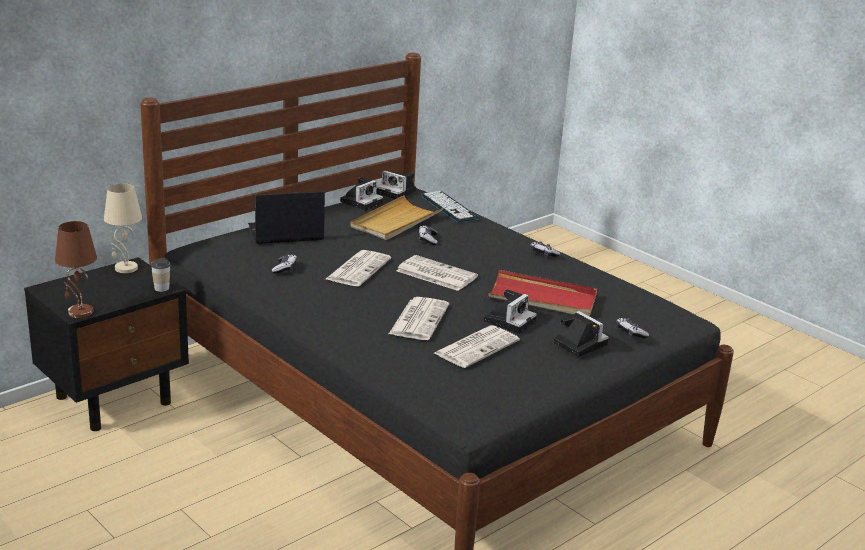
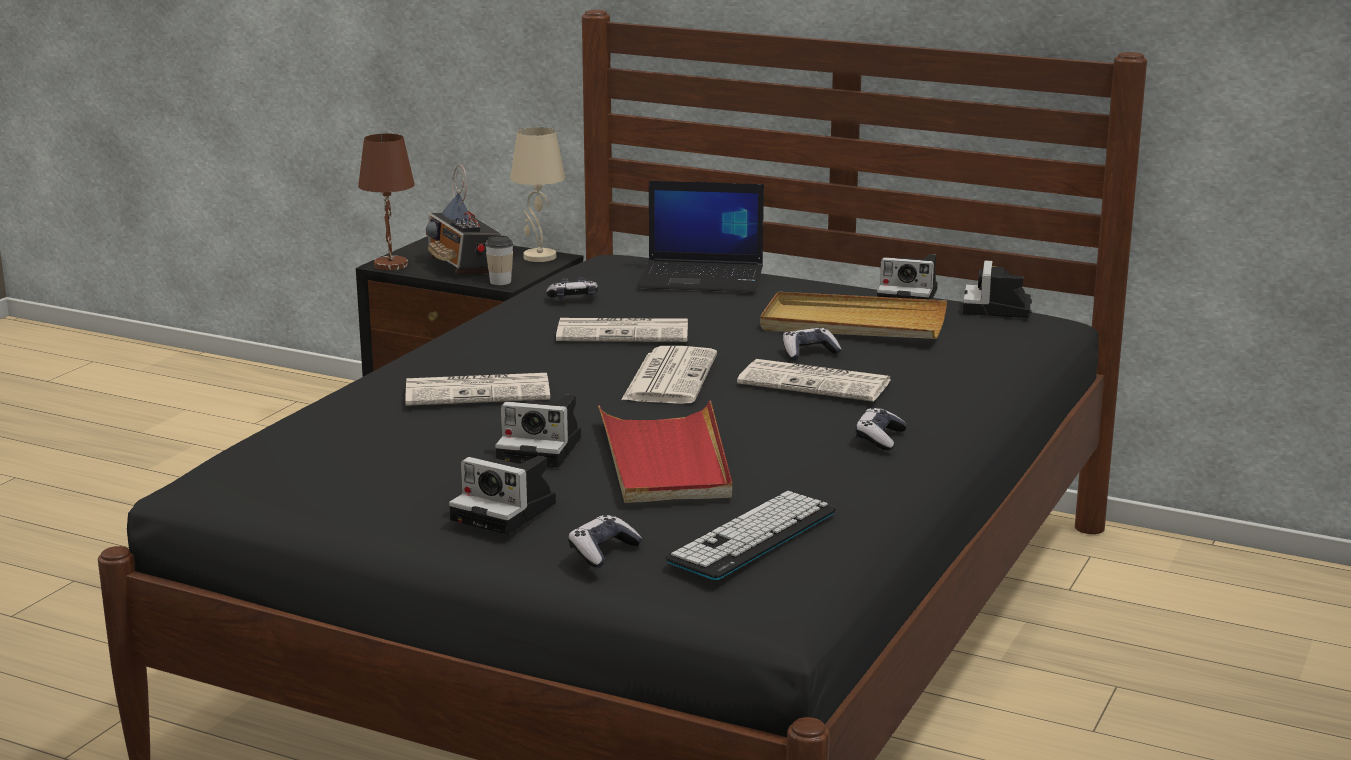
camera: 70 degrees right, 5 degrees down
laptop [248,191,325,244] -> laptop turned 135 degrees clockwise [637,181,764,293]
keyboard [422,191,479,223] -> keyboard moved to [665,491,836,580]
newspaper [435,325,520,368] -> newspaper moved to [737,359,891,401]
camera [554,311,609,357] -> camera turned 90 degrees clockwise [449,456,556,535]
none -> radio [426,164,501,274]

